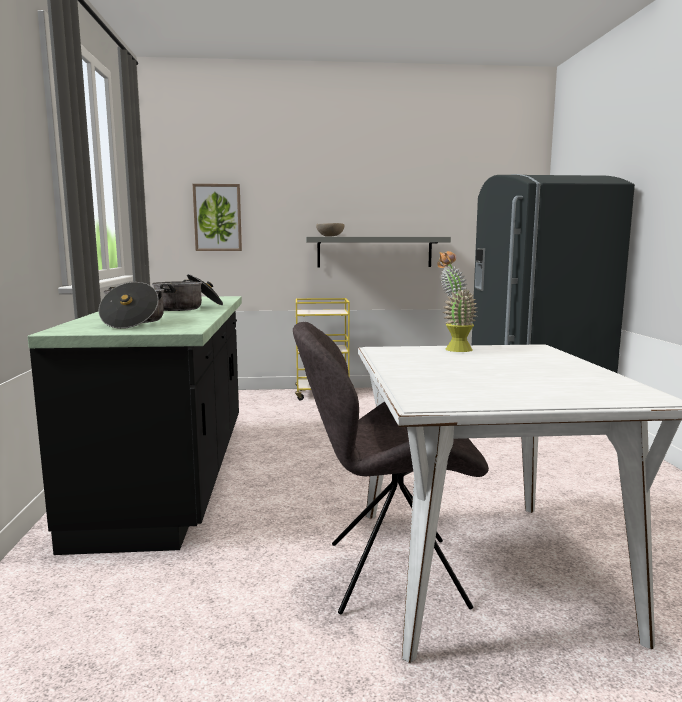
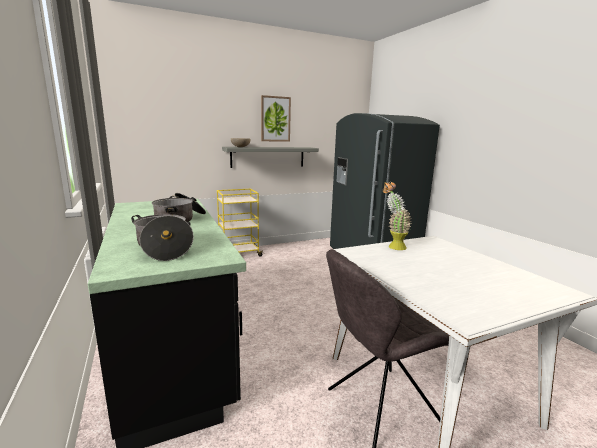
camera: 20 degrees left, 5 degrees up
picture [193,184,242,251] -> picture moved to [261,95,291,142]

